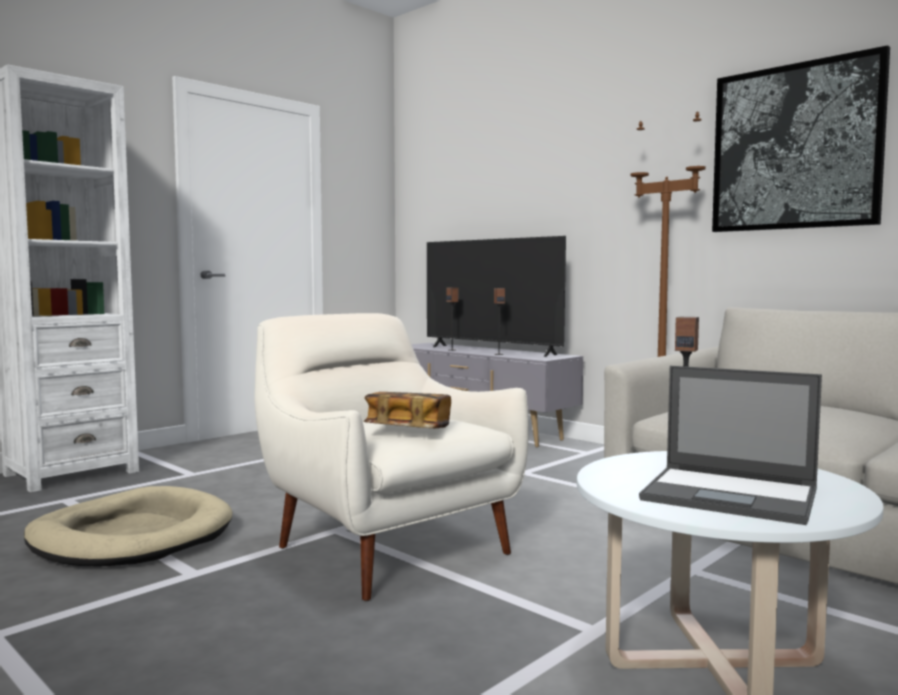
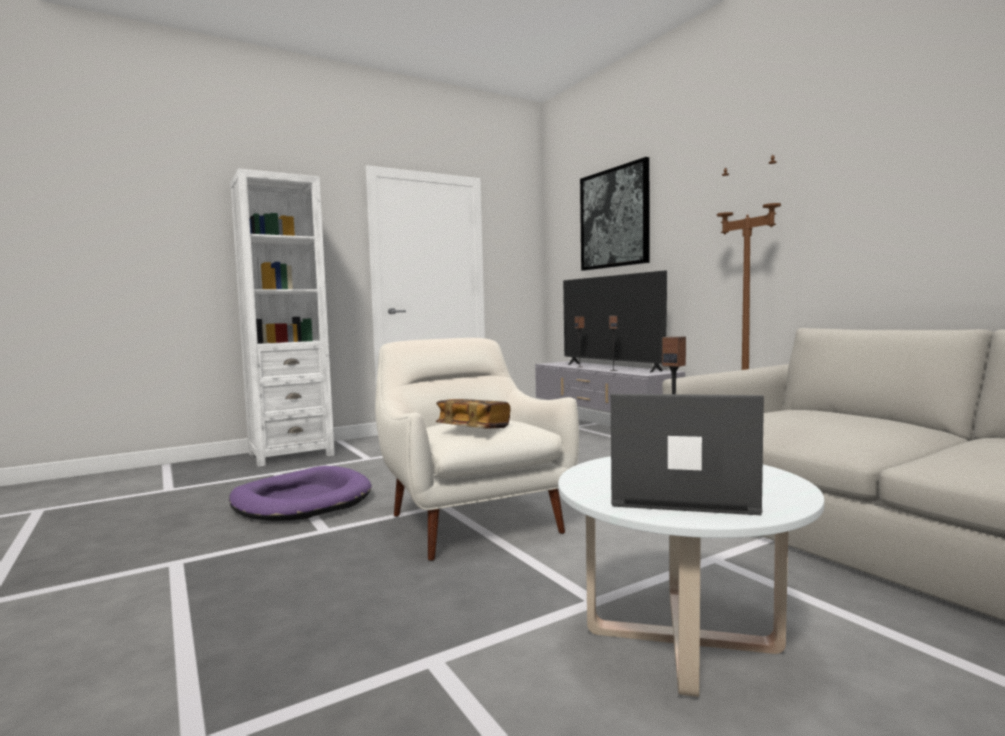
camera: 15 degrees right, 0 degrees up
beige dog bed [24,486,232,566] -> purple dog bed [229,466,372,521]
laptop [639,366,822,525] -> laptop turned 150 degrees clockwise [611,394,764,515]
picture [712,45,890,232] -> picture moved to [580,157,650,271]

